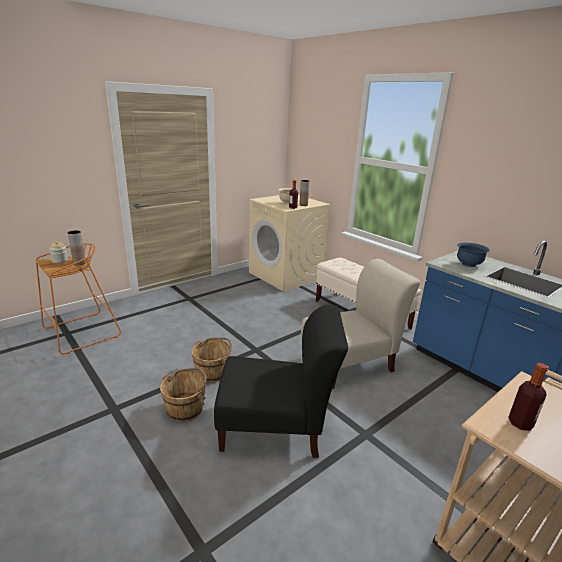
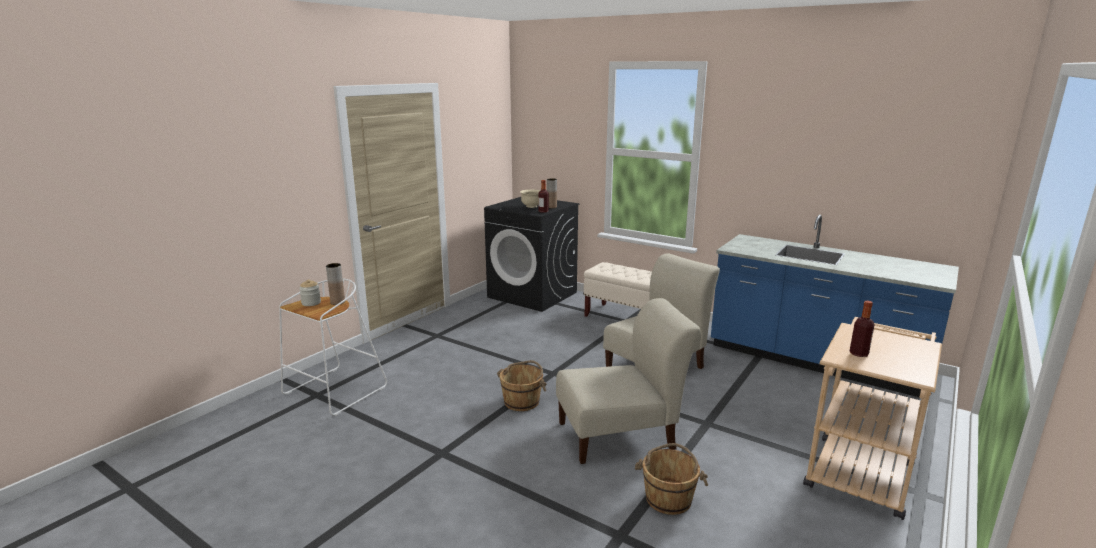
camera: 15 degrees left, 5 degrees down
orange stool [36,243,121,354] -> white stool [279,278,387,416]
brown bucket [160,368,206,422] -> brown bucket moved to [635,443,708,515]
black chair [214,305,348,458] -> beige chair [556,298,700,464]
beige washing machine [249,195,331,292] -> black washing machine [484,197,579,312]
blue bowl [457,243,490,267] -> none

